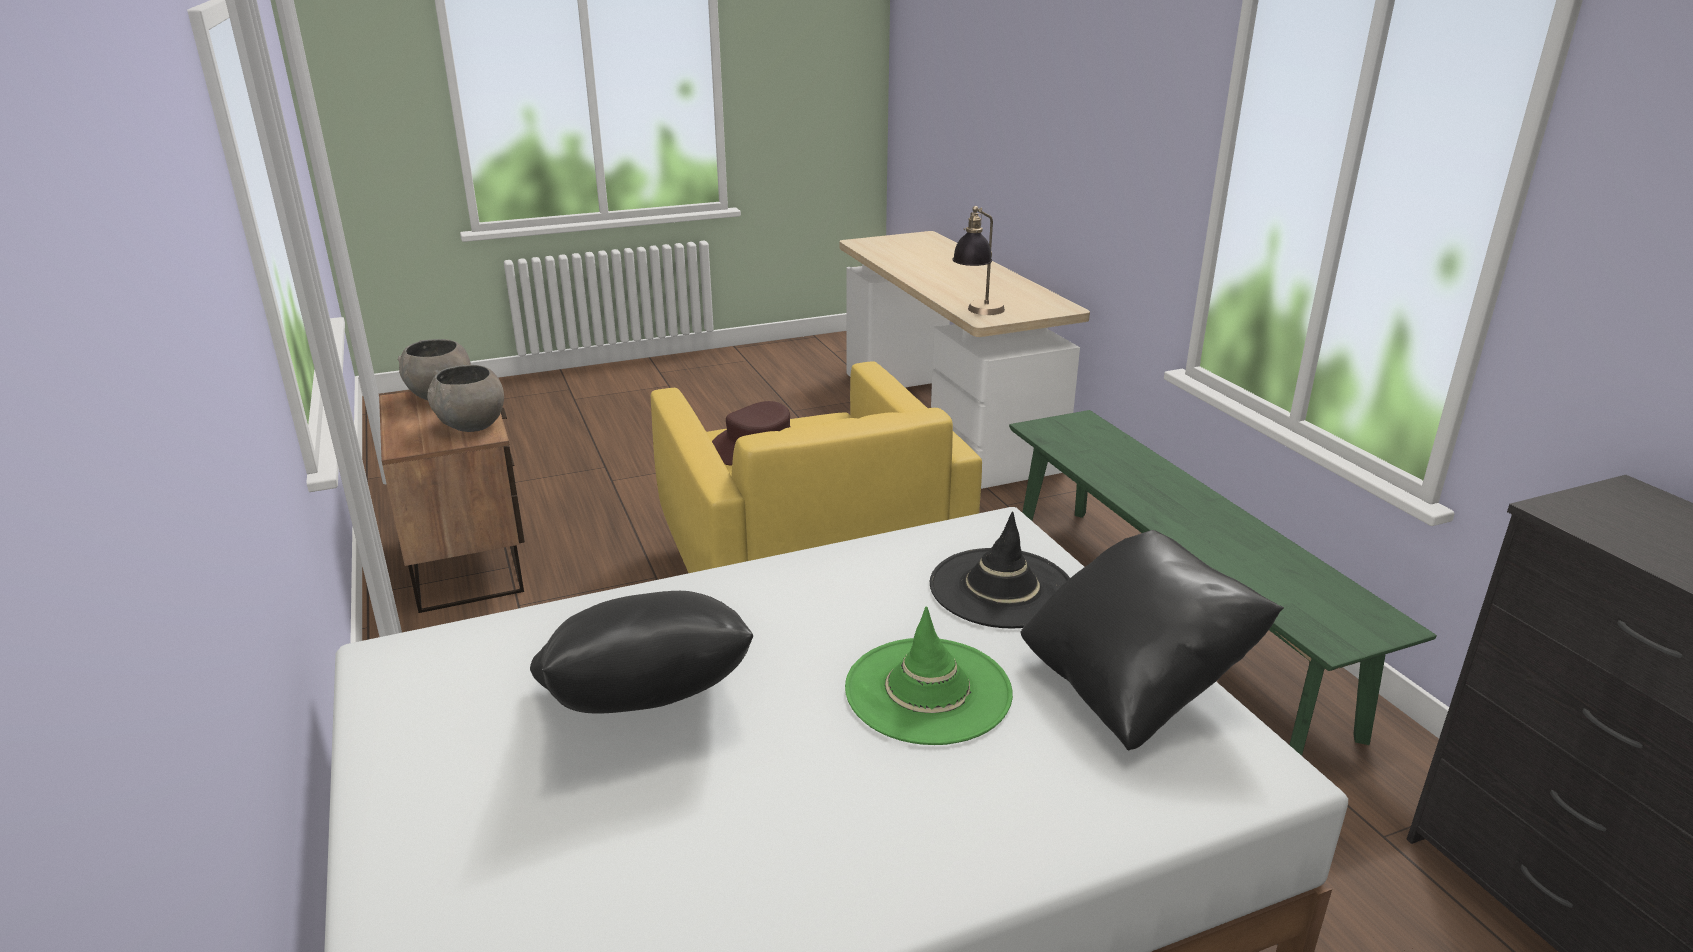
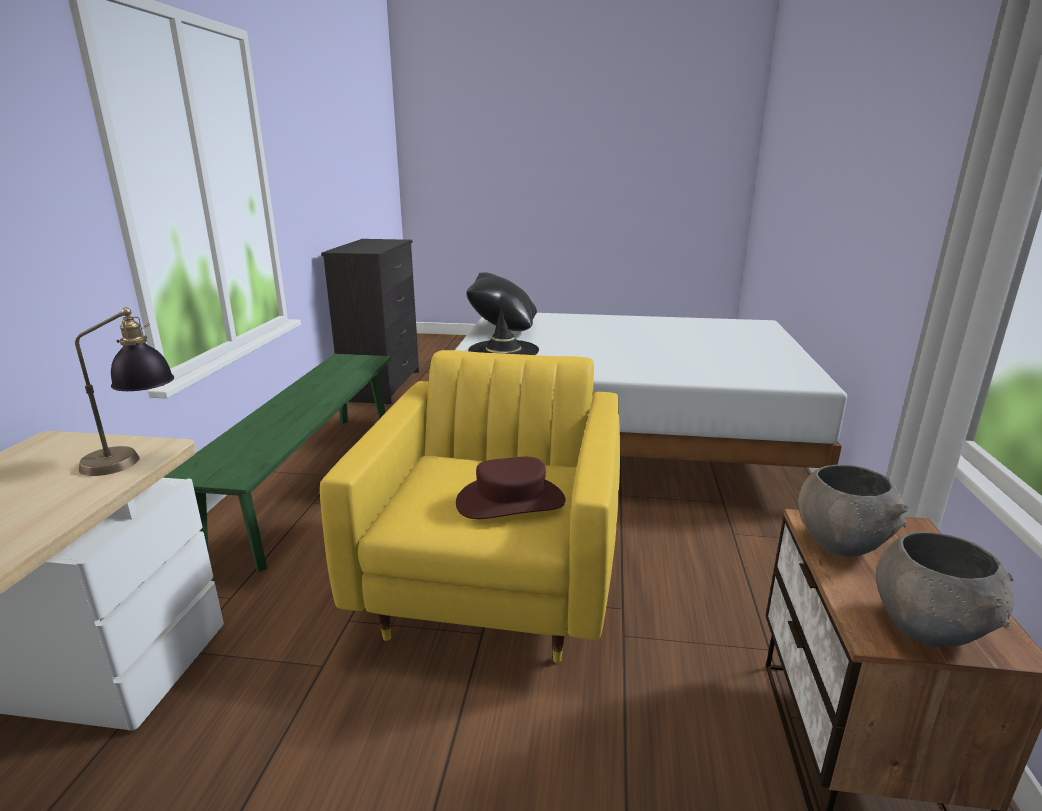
camera: 150 degrees left, 5 degrees down
black pillow [530,591,753,713] -> none
green hat [845,606,1013,745] -> none

